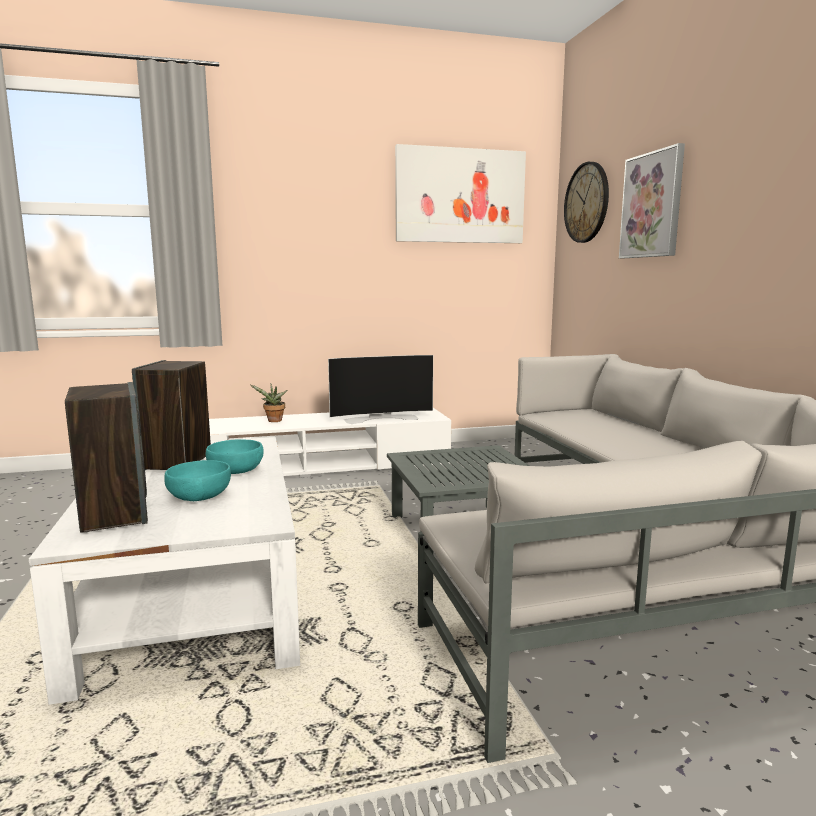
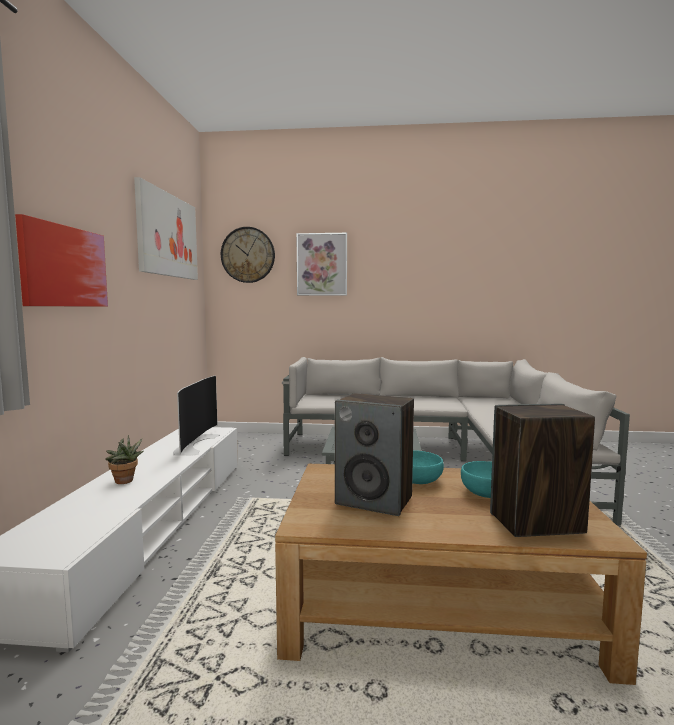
camera: 70 degrees left, 5 degrees down
white coffee table [29,437,300,705] -> brown coffee table [275,464,647,685]
none -> picture [15,214,108,307]

